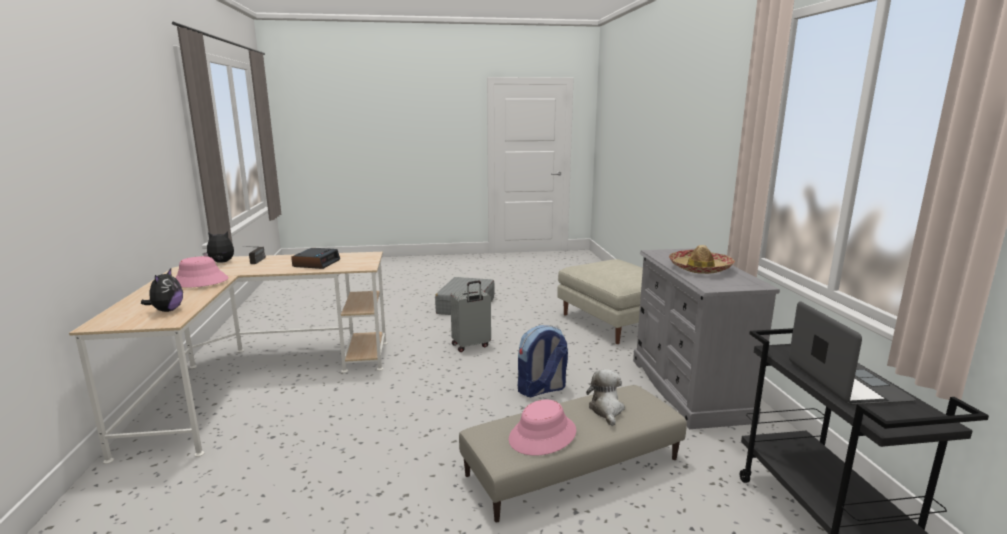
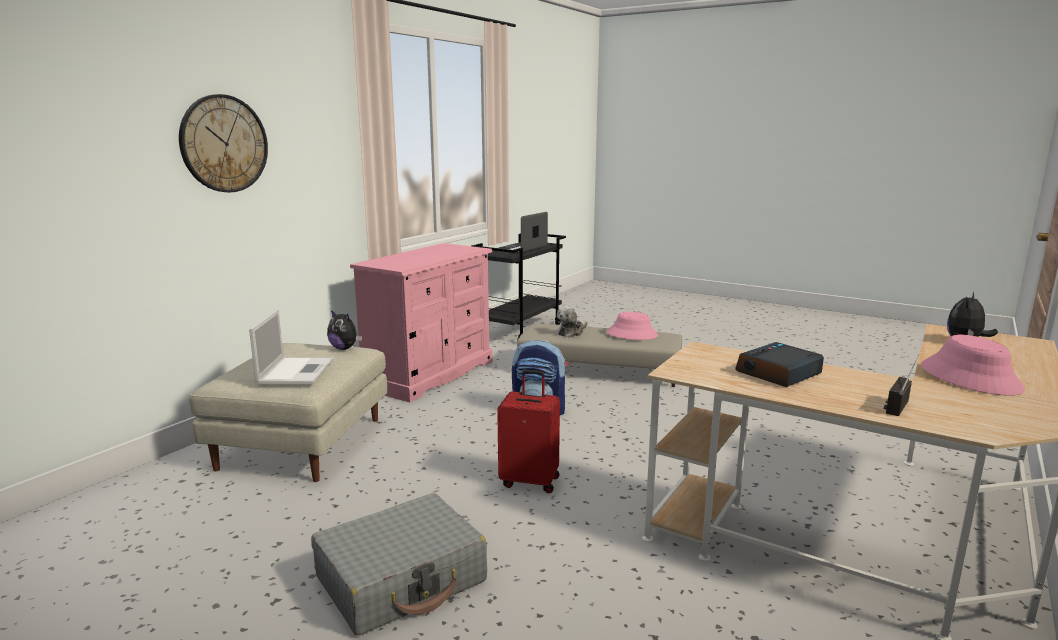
camera: 140 degrees left, 0 degrees up
plush toy [203,232,234,263] -> plush toy moved to [327,310,362,350]
grey suitcase [450,280,491,352] -> red suitcase [497,370,560,493]
grey dresser [633,248,780,429] -> pink dresser [350,243,492,402]
hat [669,245,735,274] -> none
none -> wall clock [179,94,268,192]
none -> laptop [249,309,333,384]

